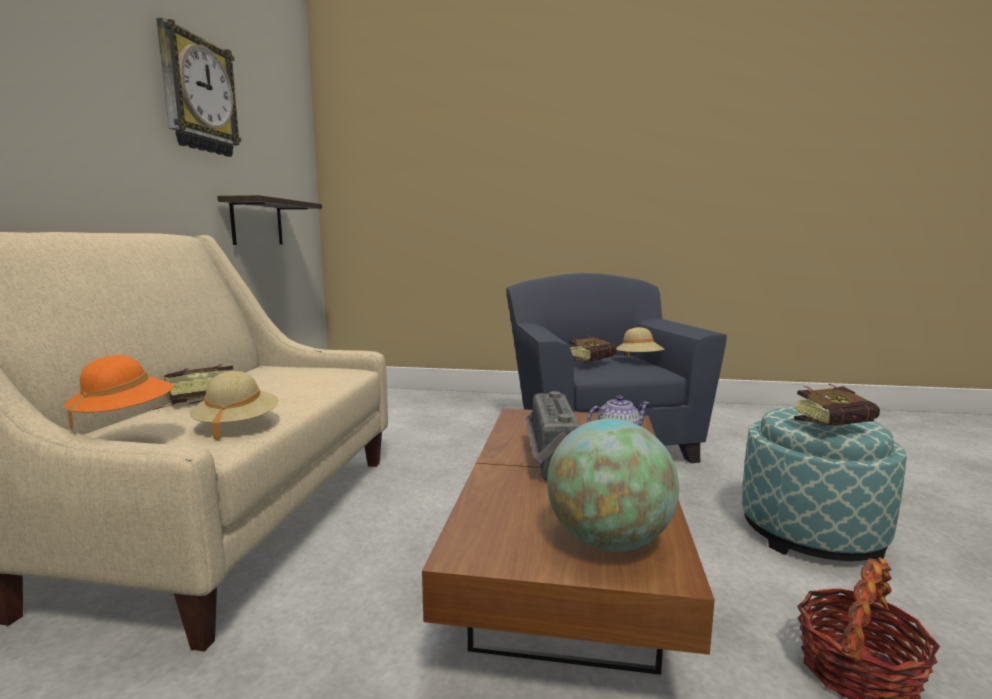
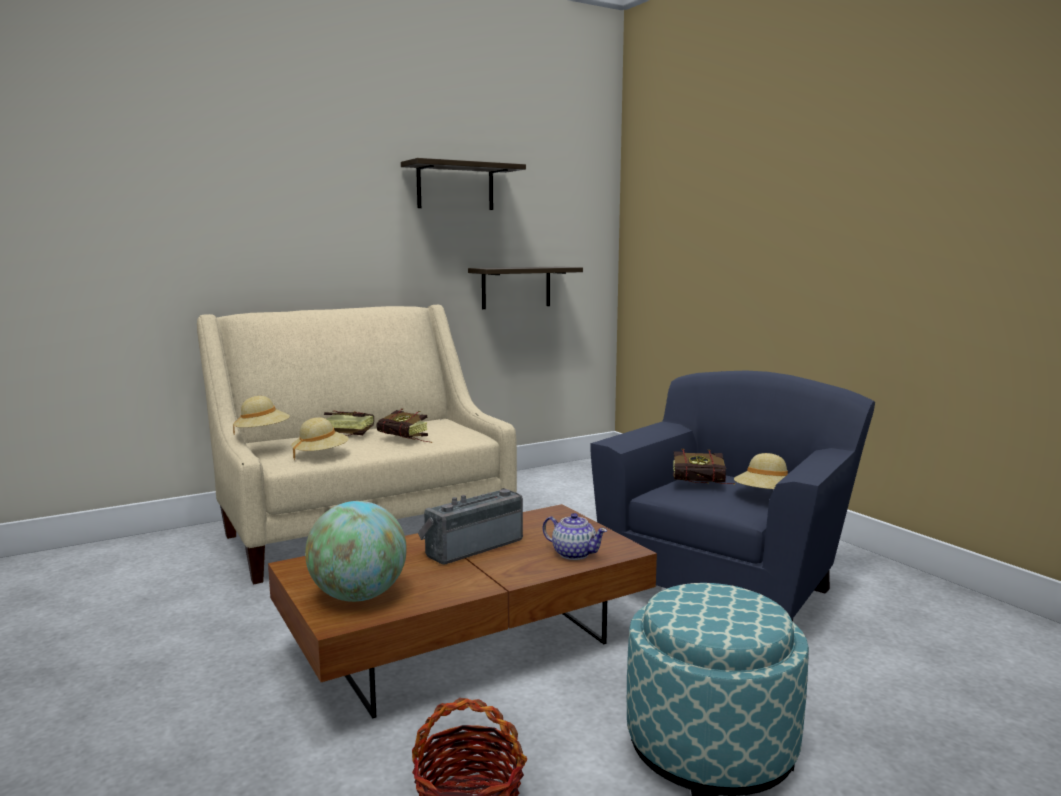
camera: 50 degrees right, 0 degrees up
orange hat [64,355,174,431] -> beige hat [233,396,290,434]
wall clock [156,18,242,157] -> shelf [401,158,526,210]
book [794,384,880,426] -> book moved to [376,409,432,443]

